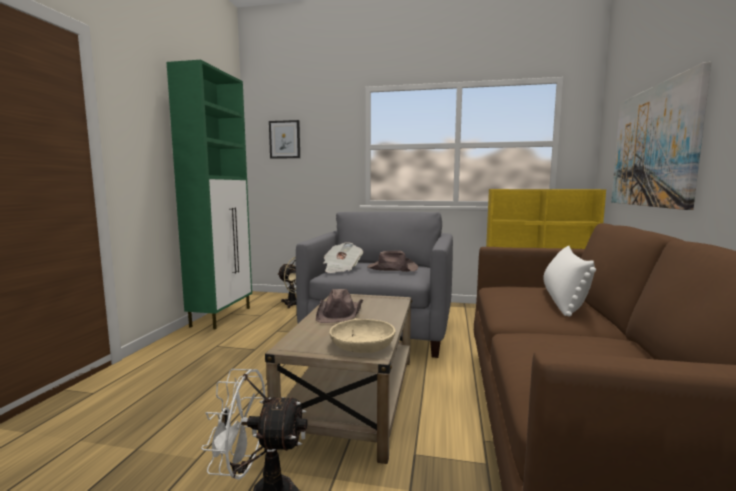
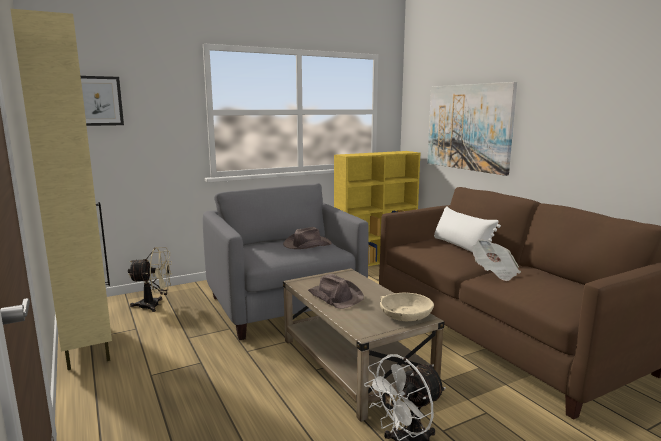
camera: 40 degrees left, 5 degrees up
green cabinet [166,60,252,329] -> beige cabinet [10,9,112,370]
newspaper [323,242,363,273] -> newspaper moved to [471,240,521,281]

